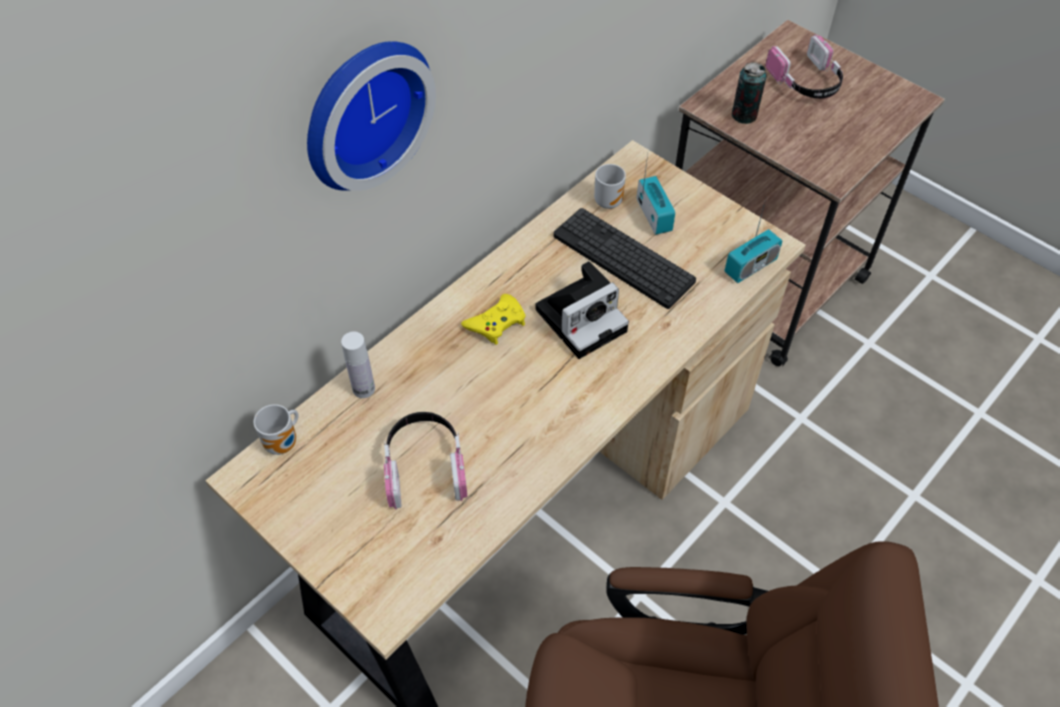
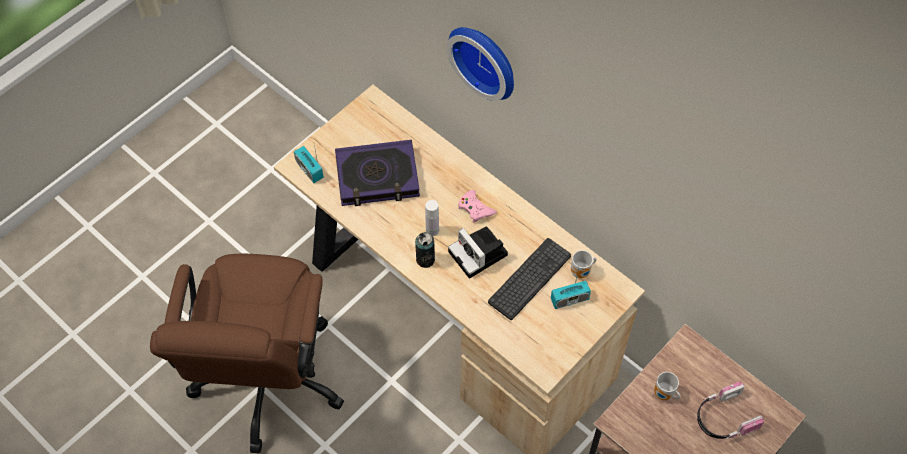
camera: 90 degrees right, 5 degrees up
mug [254,404,299,455] -> mug moved to [654,372,681,401]
white bottle [341,332,375,398] -> white bottle moved to [425,200,439,236]
headphones [384,412,467,510] -> book [335,140,420,206]
yellow game controller [461,294,525,345] -> pink game controller [458,190,497,223]
radio [724,199,782,283] -> radio moved to [294,145,324,183]
can [732,62,767,124] -> can moved to [415,232,435,268]

